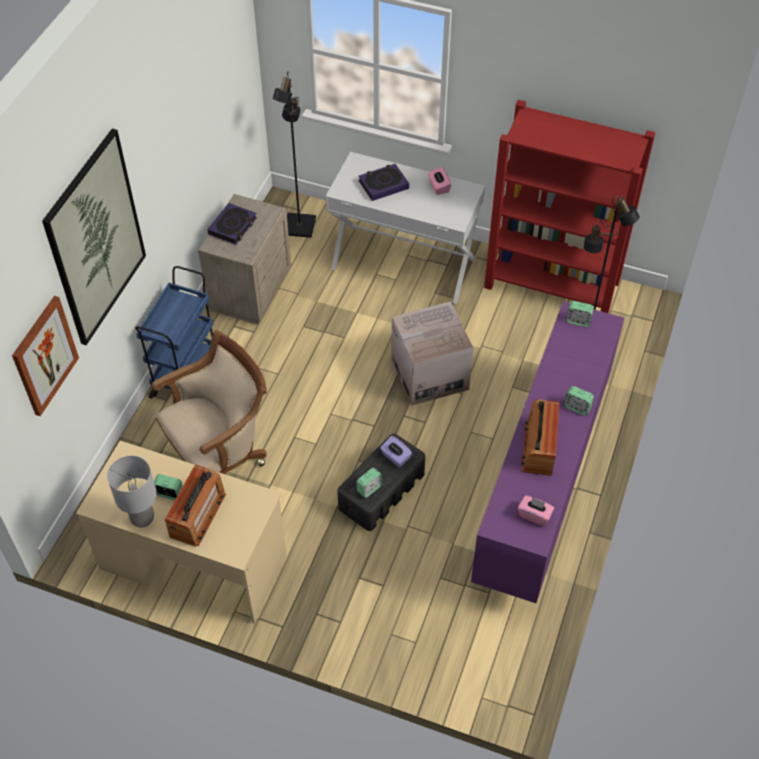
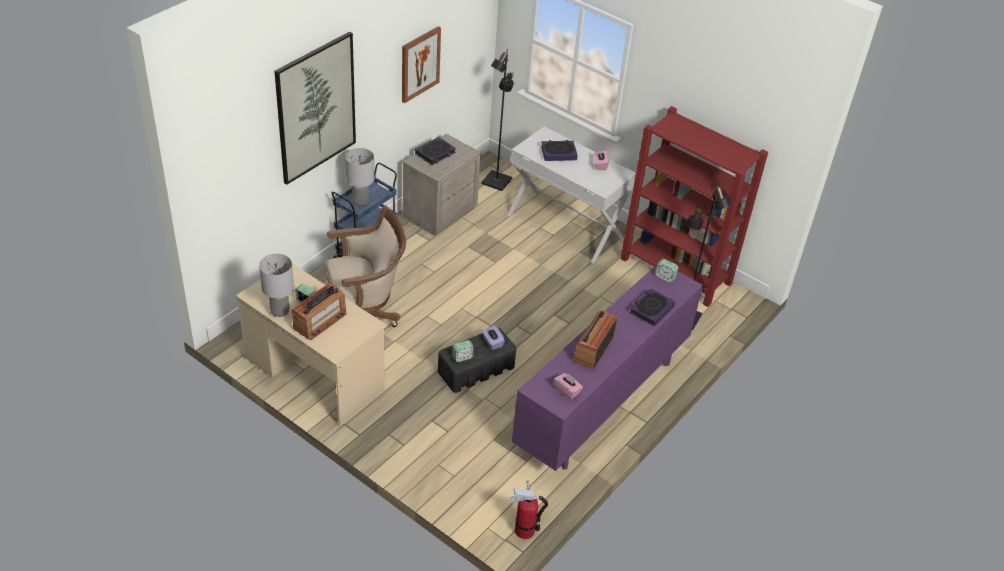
camera: 15 degrees right, 10 degrees down
picture [12,296,79,416] -> picture moved to [402,26,441,103]
cardboard box [391,302,473,406] -> none
alarm clock [564,386,594,416] -> none
none -> grey table lamp [345,148,374,206]
none -> fire extinguisher [510,481,548,539]
none -> book [629,288,675,326]

